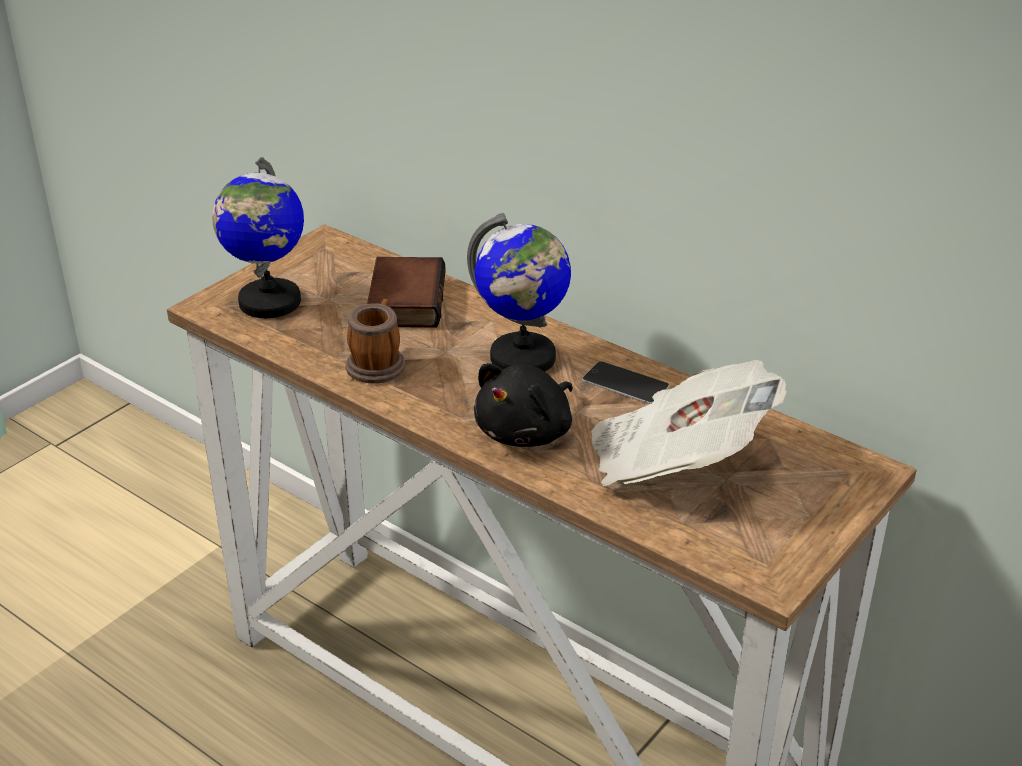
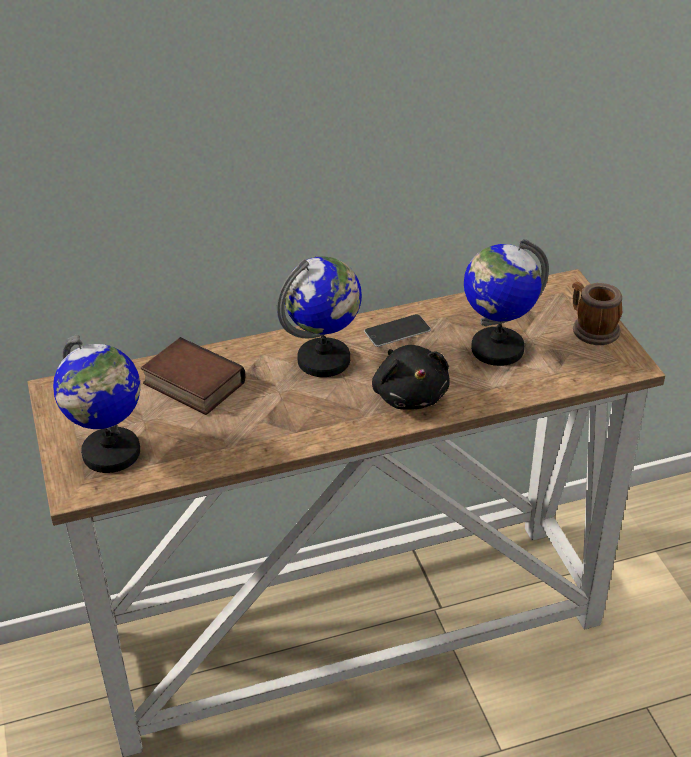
camera: 55 degrees left, 5 degrees up
mug [345,299,406,384] -> mug moved to [572,282,622,345]
newspaper [591,360,787,486] -> globe [464,239,549,366]

